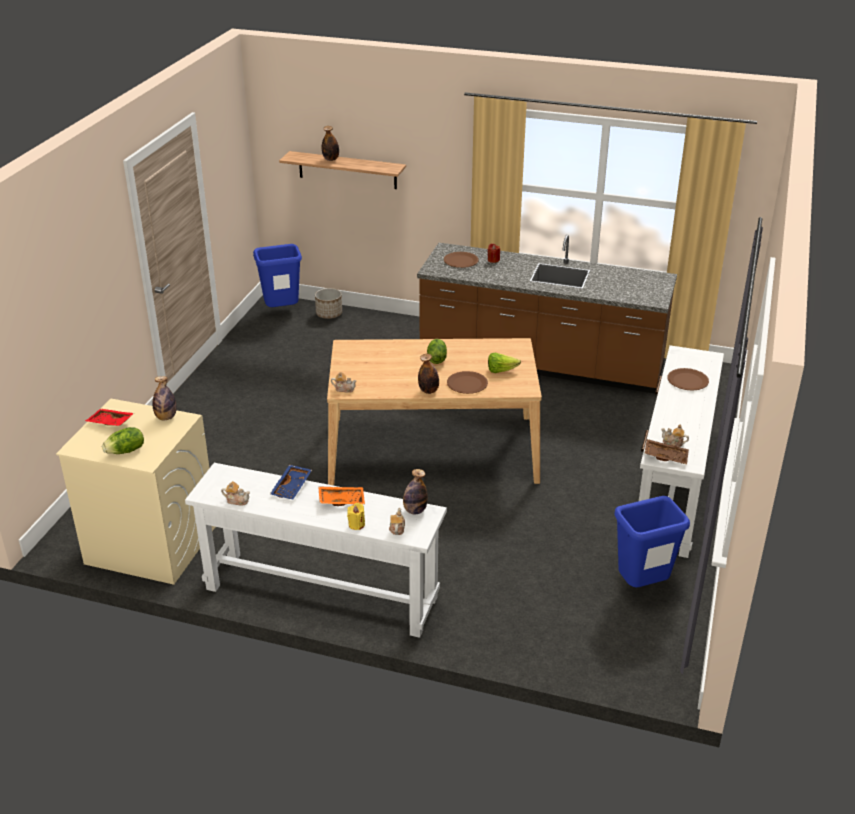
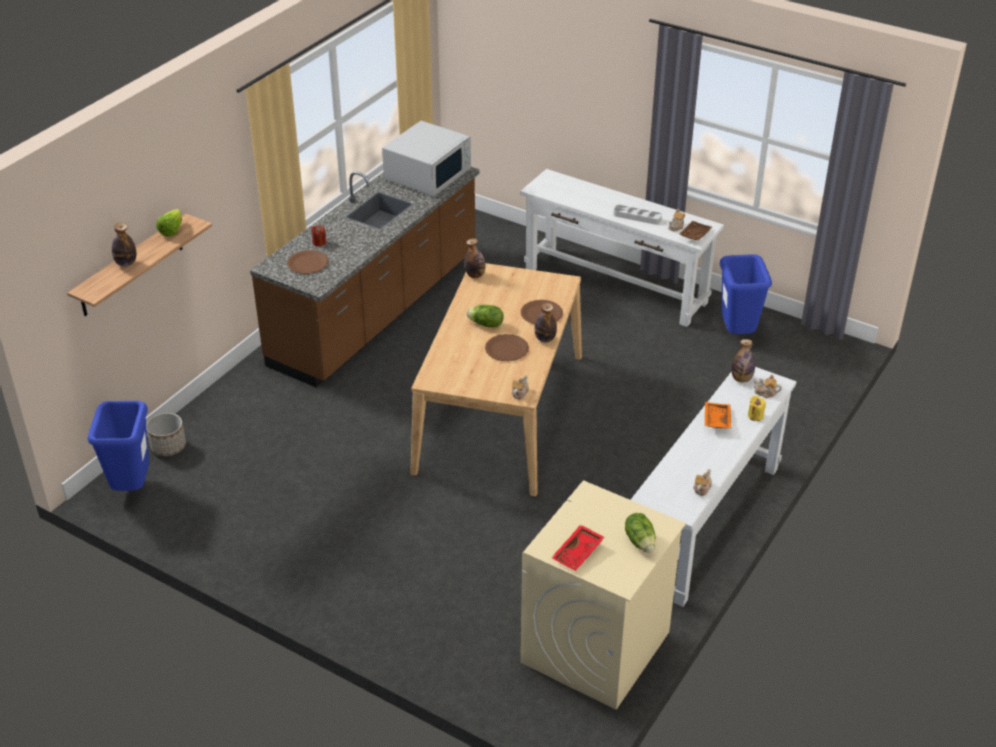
camera: 75 degrees left, 5 degrees up
bottle [153,376,176,420] -> bottle moved to [465,238,485,278]
blue tray [270,465,312,499] -> none
lettuce [488,353,521,373] -> lettuce moved to [156,209,182,237]
brown plate [668,368,709,391] -> brown plate moved to [485,334,529,361]
none -> white microwave [382,121,471,196]
none -> grey tray [614,205,662,225]

